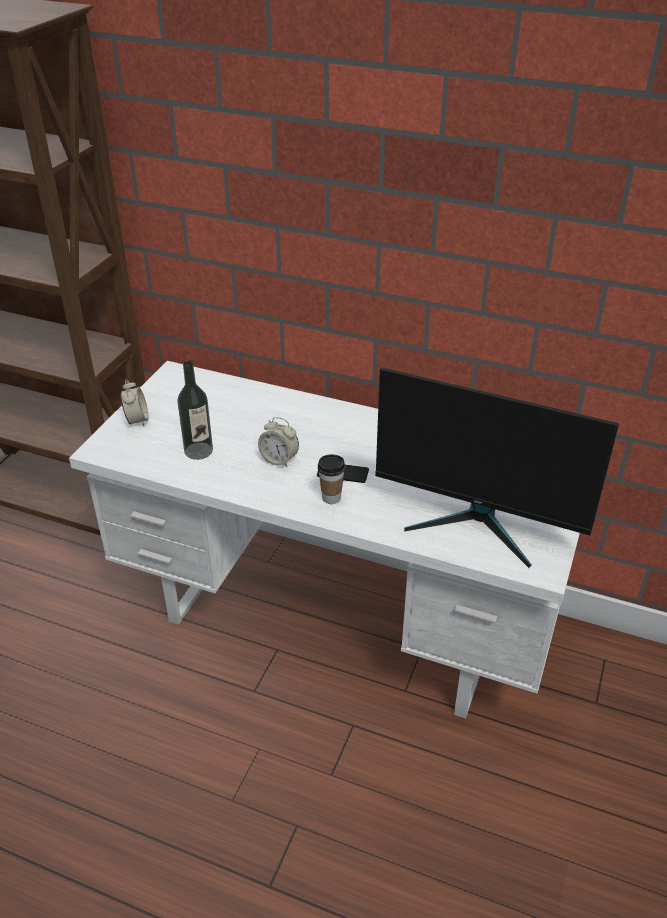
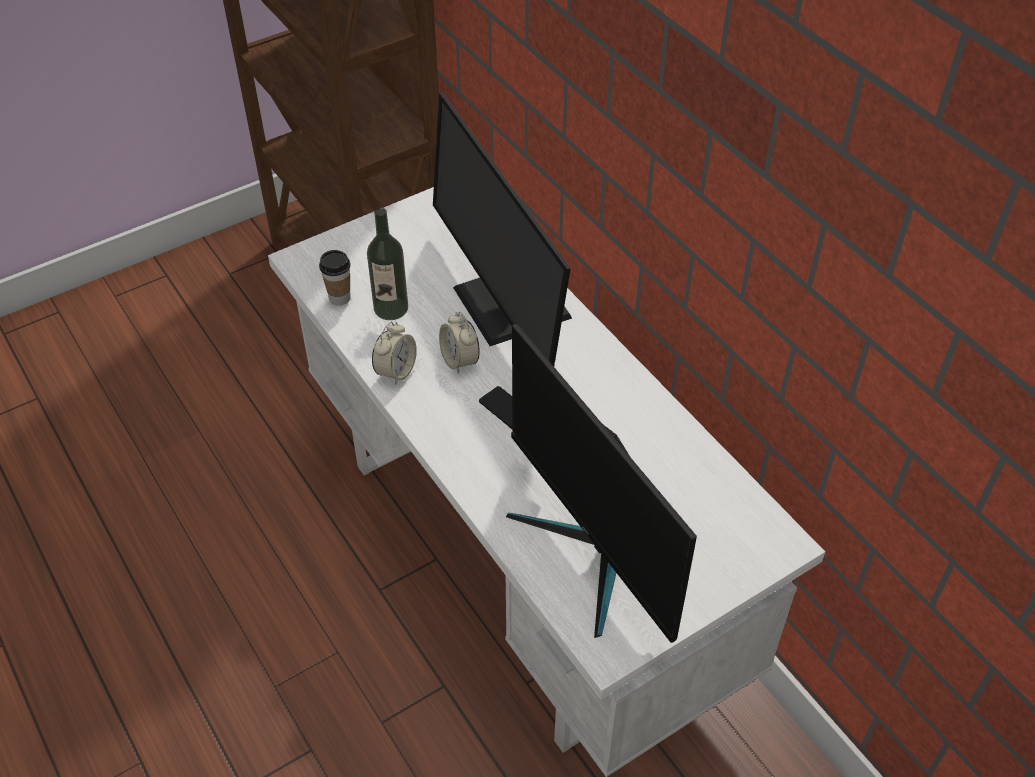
camera: 35 degrees right, 10 degrees up
alarm clock [121,380,149,426] -> alarm clock moved to [372,321,417,385]
cup [318,454,345,504] -> cup moved to [319,250,351,306]
none -> monitor [433,92,572,366]

